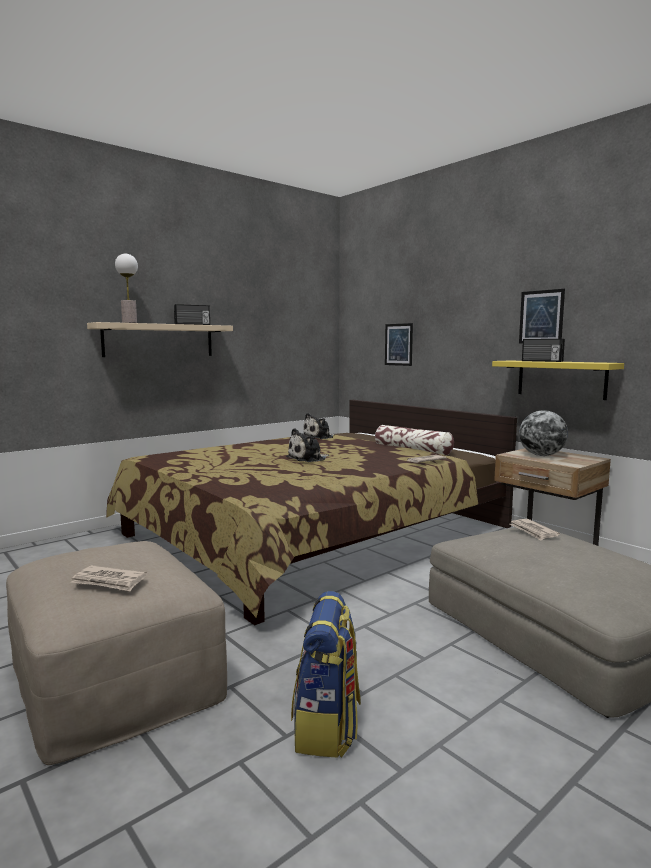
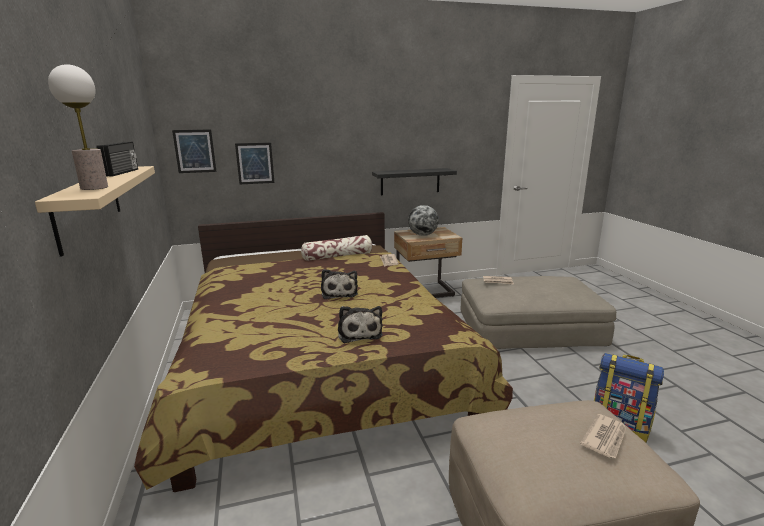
camera: 65 degrees left, 10 degrees up
plush toy [303,413,335,439] -> plush toy moved to [338,306,383,343]
yellow shelf [492,361,624,400] -> black shelf [372,168,457,195]
picture [519,289,565,344] -> picture moved to [172,129,216,173]
radio [522,339,565,362] -> none

